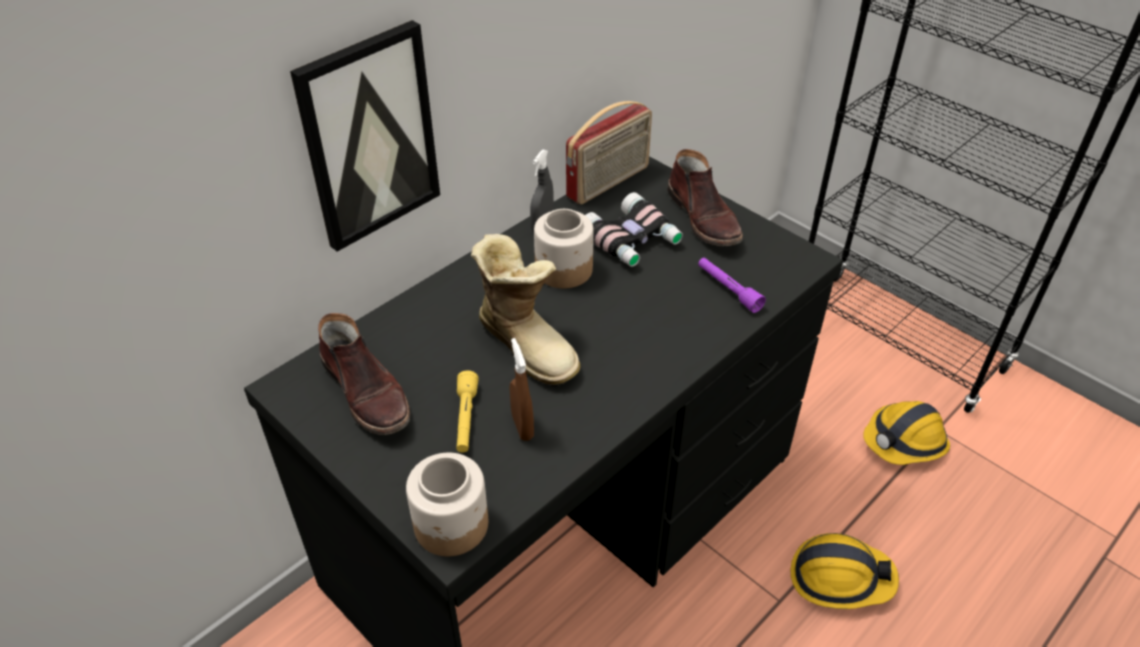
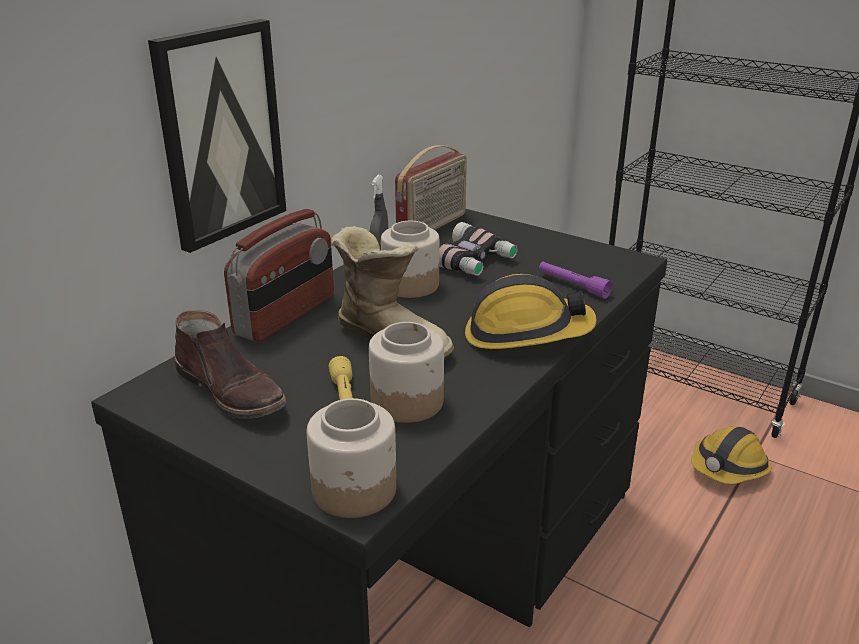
camera: 10 degrees left, 15 degrees down
brown spray bottle [510,338,534,441] -> jar [369,322,444,423]
brown boot [667,149,743,246] -> none
hard hat [790,533,899,609] -> hard hat moved to [465,274,596,349]
none -> radio [224,209,334,342]

